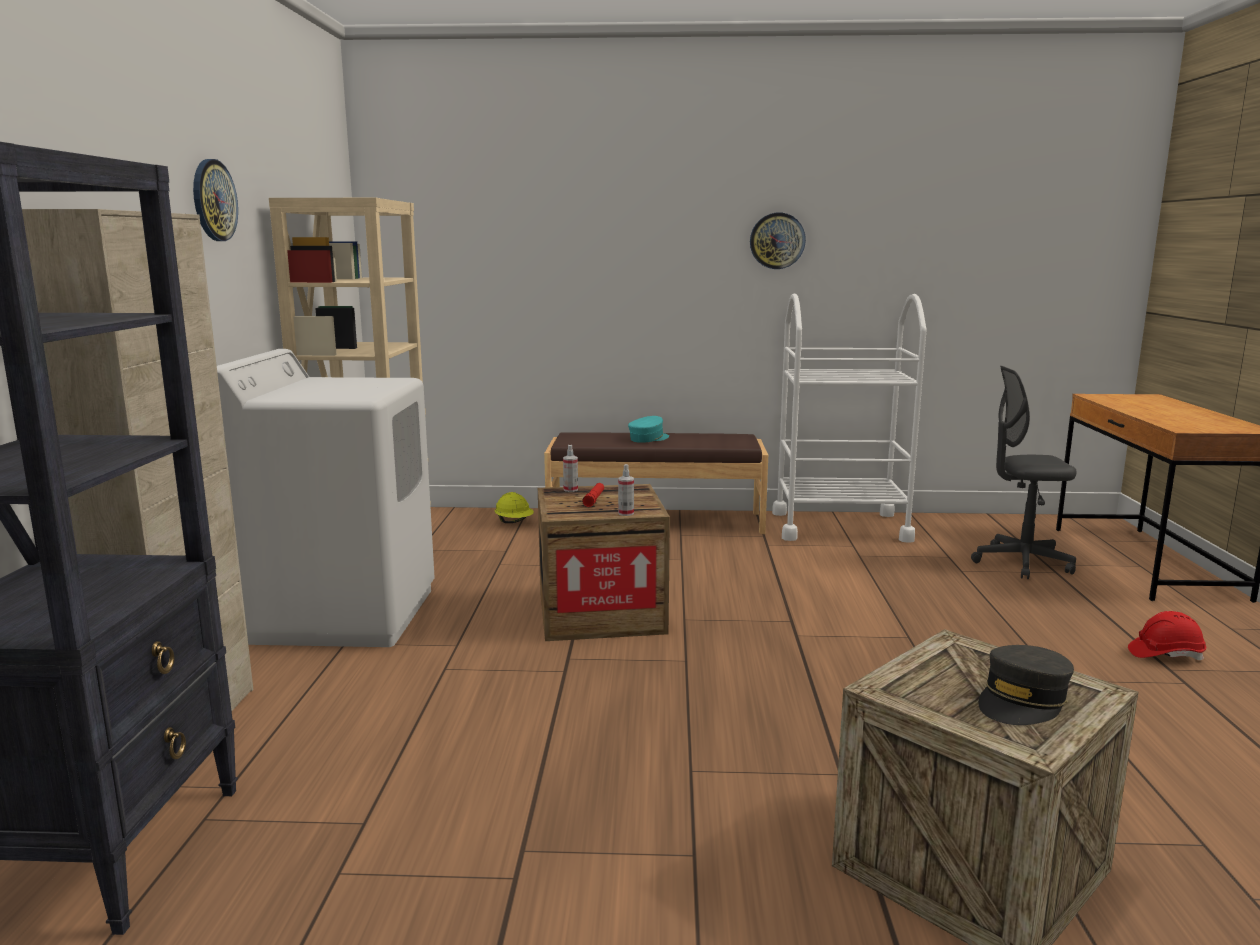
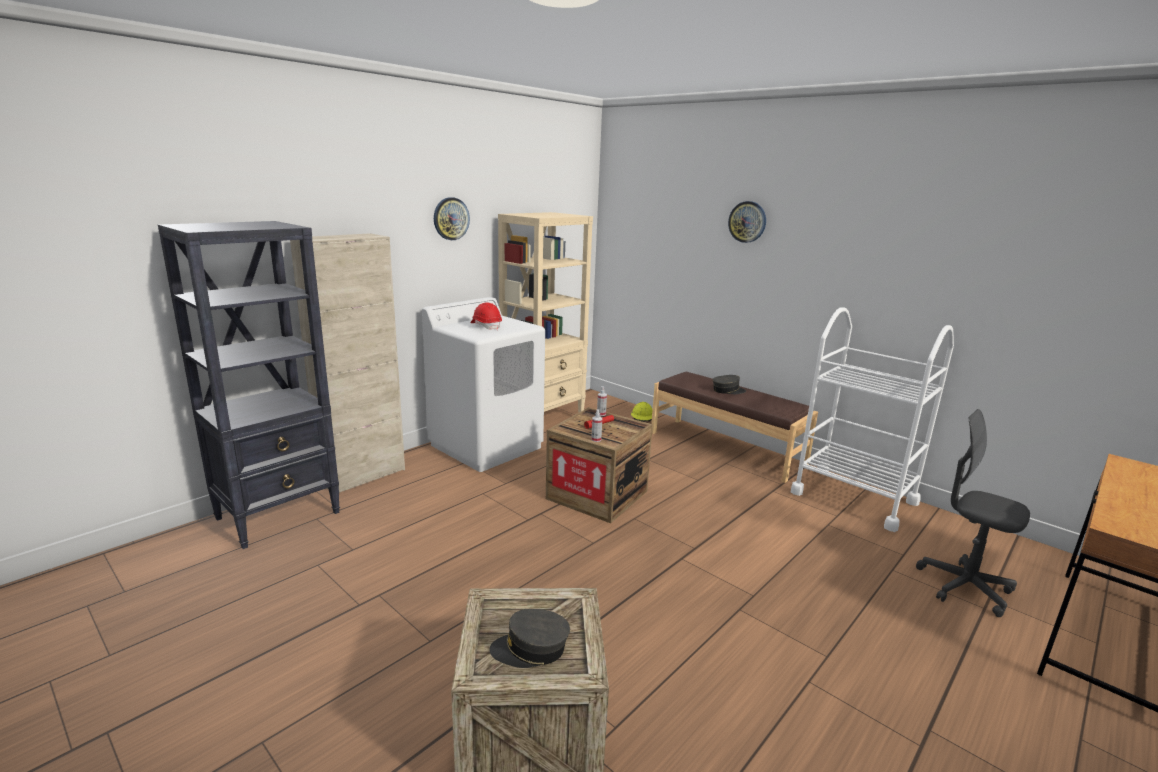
camera: 40 degrees right, 5 degrees up
turquoise cap [628,416,669,443] -> grey cap [713,375,746,394]
wall clock [750,213,806,269] -> wall clock moved to [728,201,766,243]
red hard hat [1128,611,1206,660] -> red hard hat moved to [470,302,502,330]

